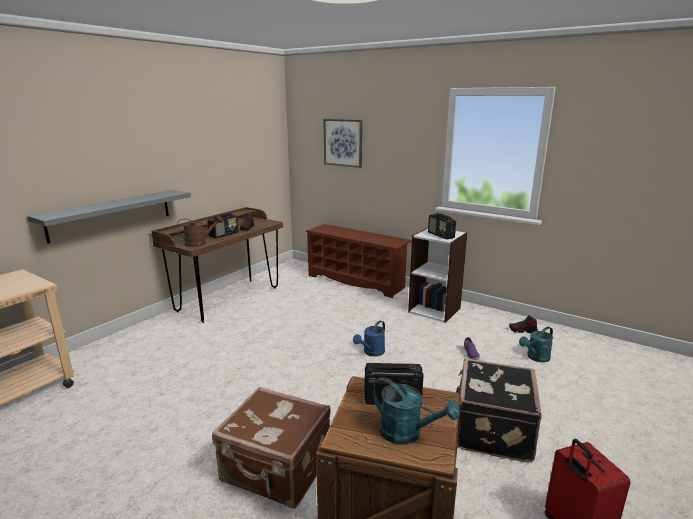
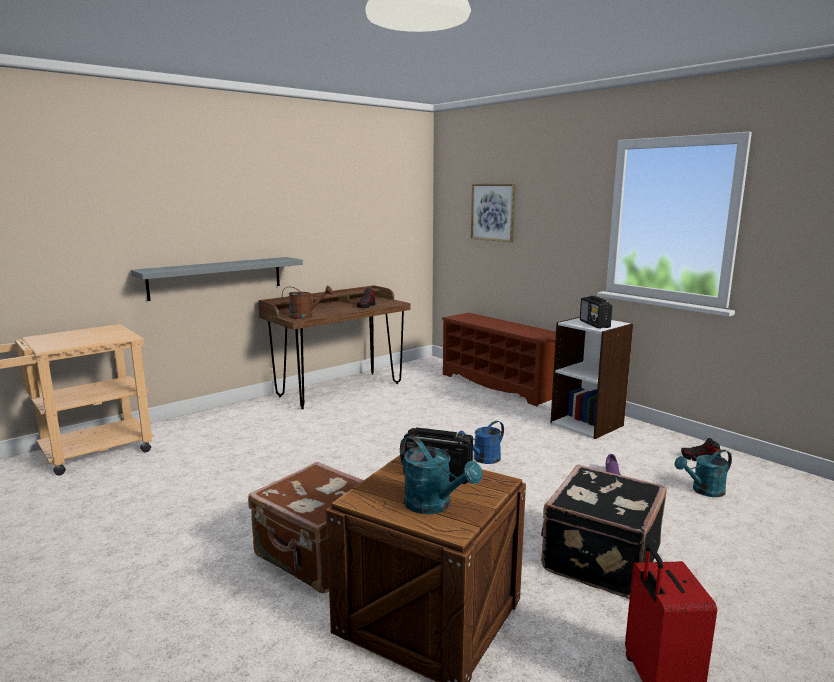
camera: 15 degrees right, 5 degrees down
radio [207,213,238,238] -> none

